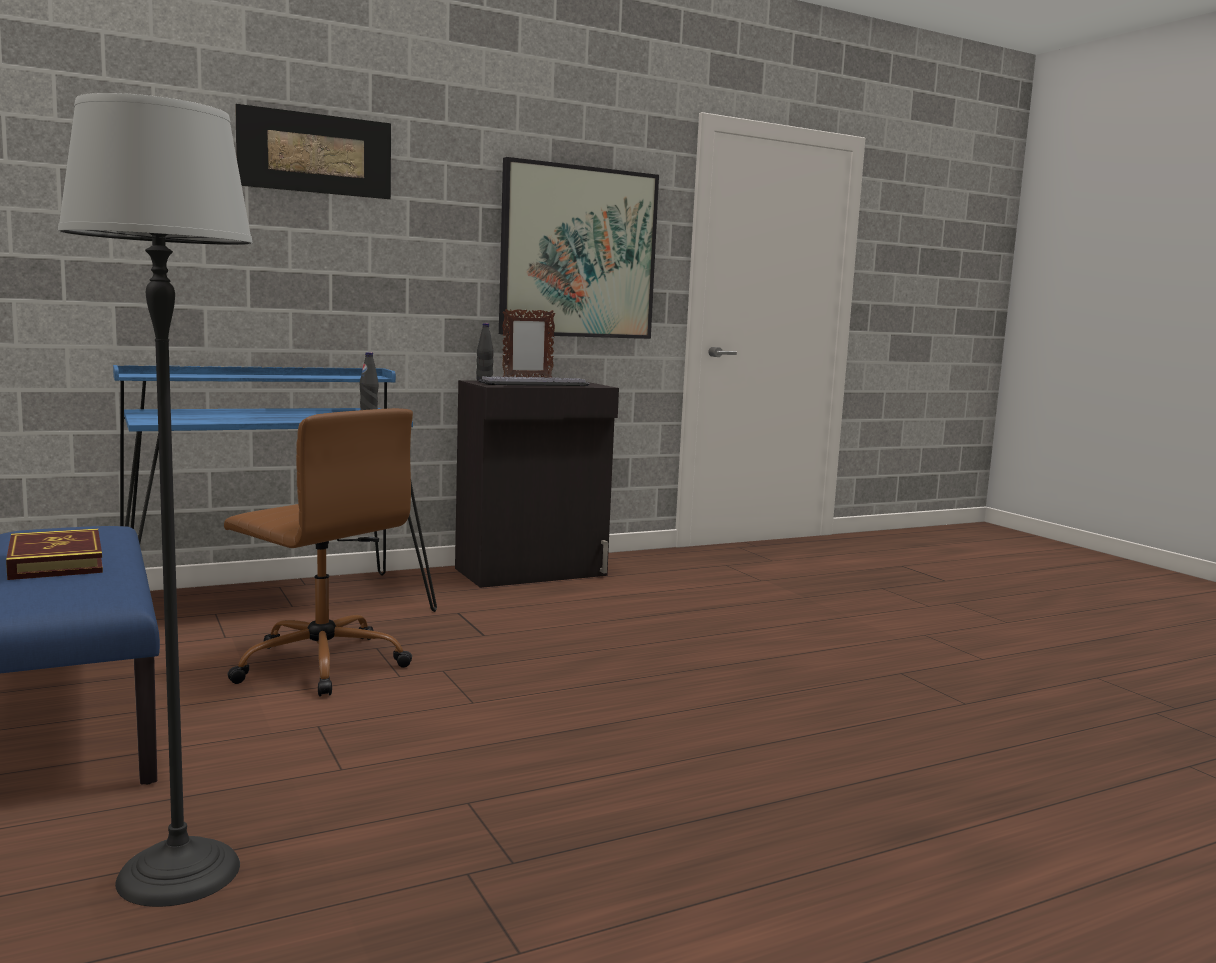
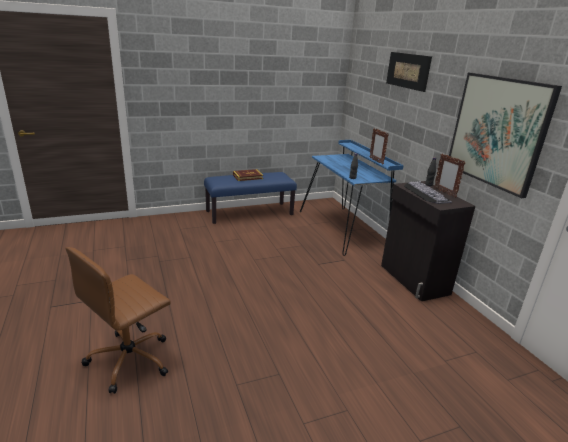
camera: 95 degrees right, 15 degrees up
floor lamp [58,93,253,907] -> none
brown office chair [224,408,413,697] -> brown office chair moved to [65,247,171,394]
none -> picture frame [369,128,389,165]

